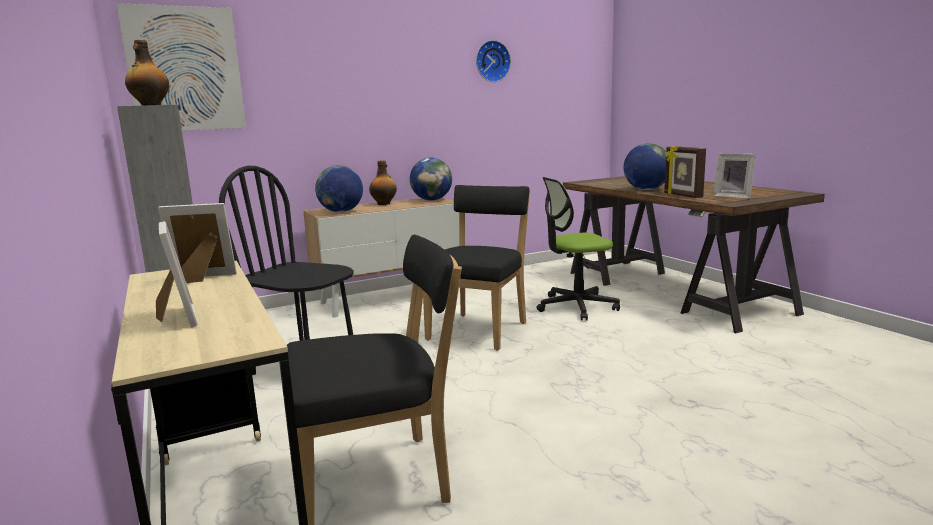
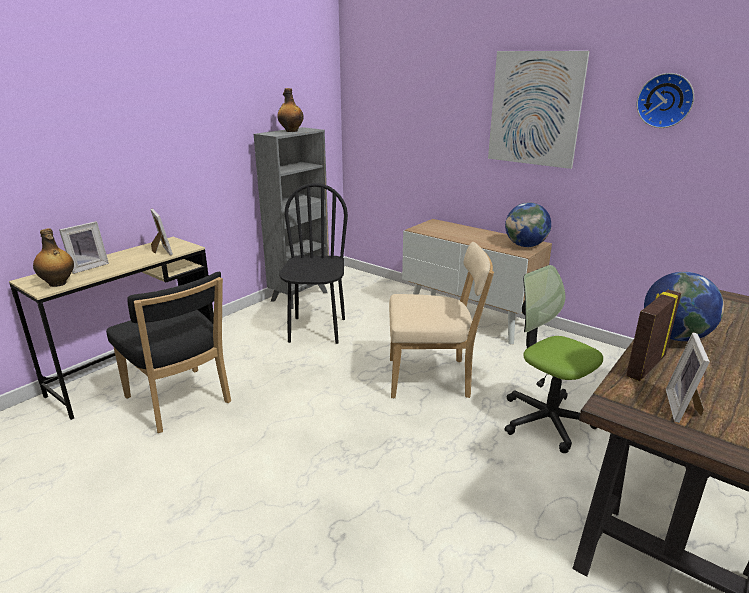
camera: 65 degrees right, 10 degrees up
picture [116,3,246,131] -> picture moved to [488,51,590,169]
globe [315,165,363,212] -> none
bottle [369,160,397,205] -> bottle moved to [33,229,74,287]
black chair [423,185,530,351] -> beige chair [389,242,494,398]

